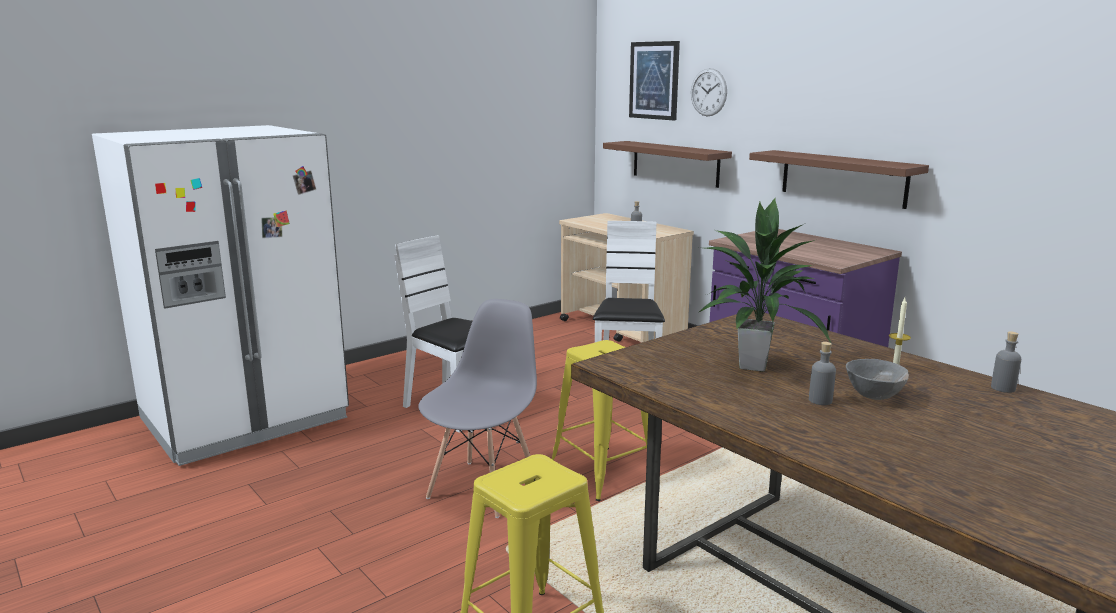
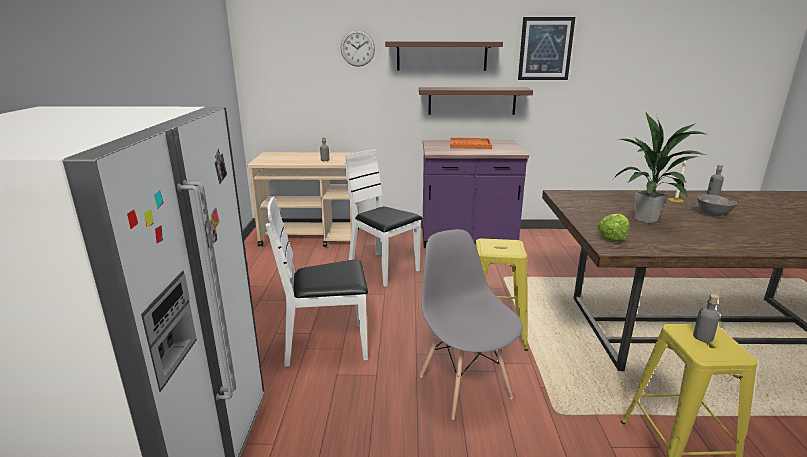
camera: 50 degrees left, 5 degrees up
brown shelf [603,141,732,188] -> brown shelf moved to [385,41,503,71]
picture [629,41,680,120] -> picture moved to [518,17,575,80]
grey bottle [809,342,836,405] -> grey bottle moved to [693,294,720,342]
none -> orange tray [450,138,492,149]
none -> lettuce [597,214,629,242]

